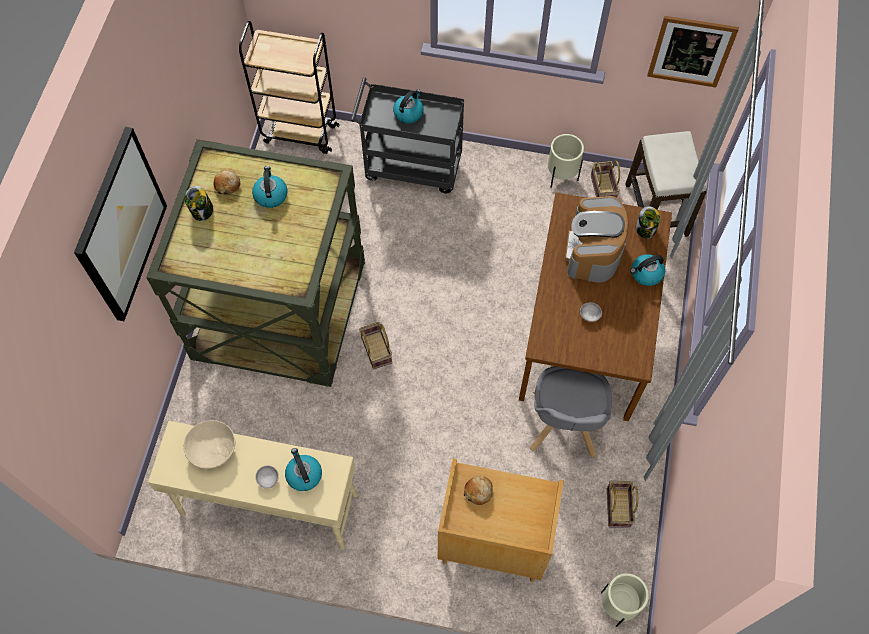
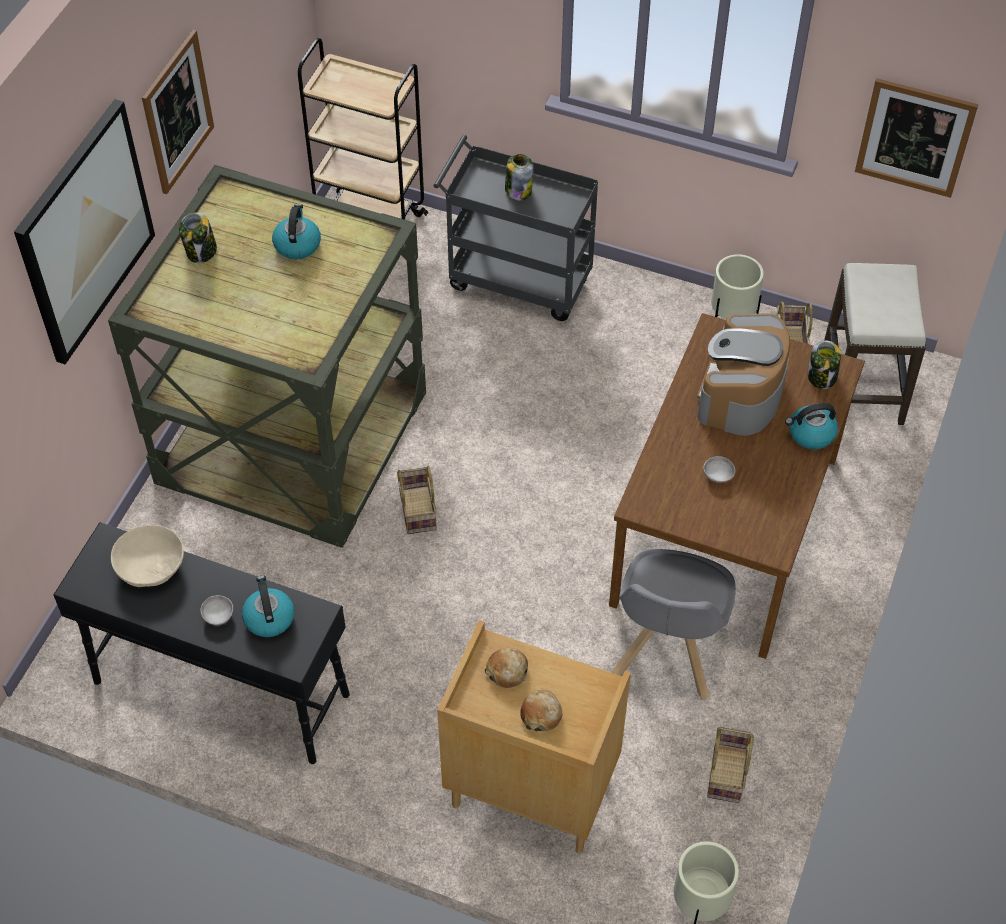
camera: 10 degrees right, 10 degrees down
beige console table [148,421,358,550] -> black console table [53,522,350,764]
bread [214,169,241,195] -> bread moved to [520,690,563,731]
kettle [393,89,424,123] -> jar [505,154,534,200]
none -> picture [142,30,214,194]

